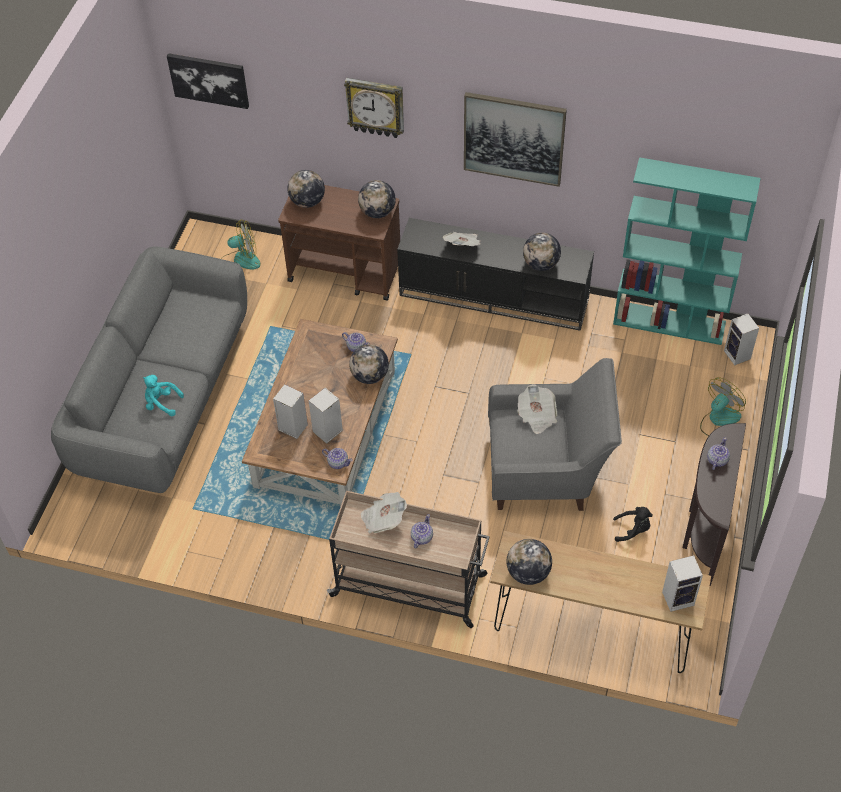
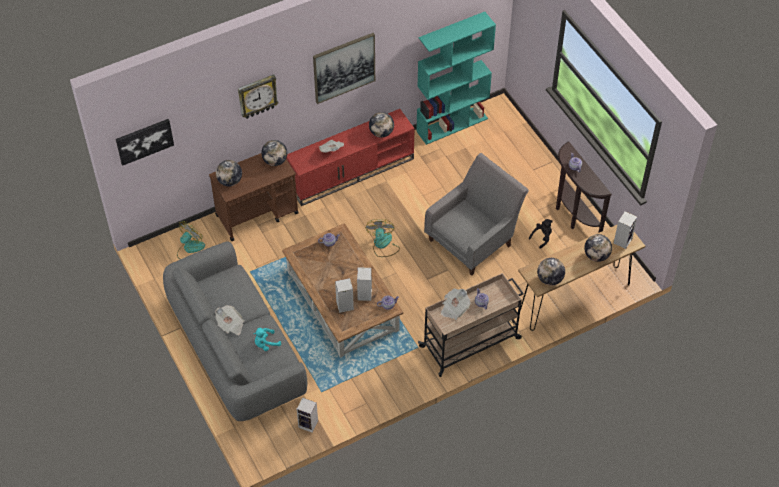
camera: 45 degrees left, 0 degrees up
globe [349,344,389,384] -> globe moved to [584,234,612,262]
black tv stand [397,218,594,331] -> red tv stand [286,109,415,206]
newspaper [517,384,557,434] -> newspaper moved to [215,305,244,335]
fan [700,377,746,436] -> fan moved to [365,219,400,257]
speaker [724,314,759,365] -> speaker moved to [297,398,318,433]

